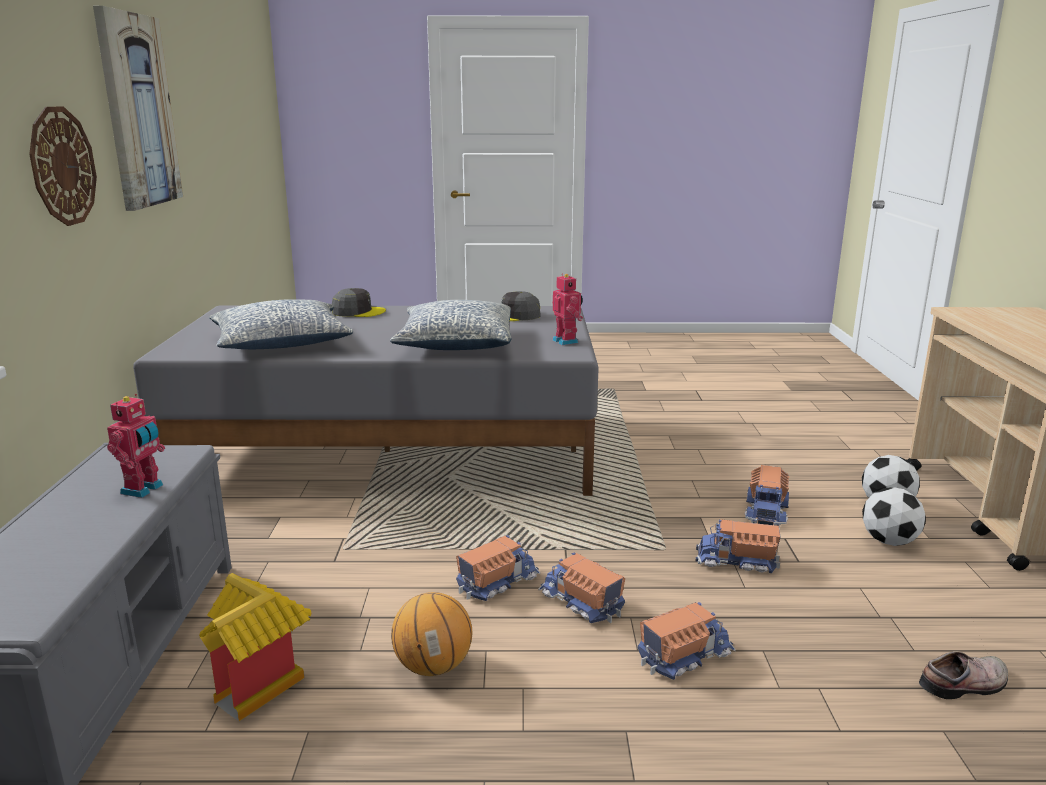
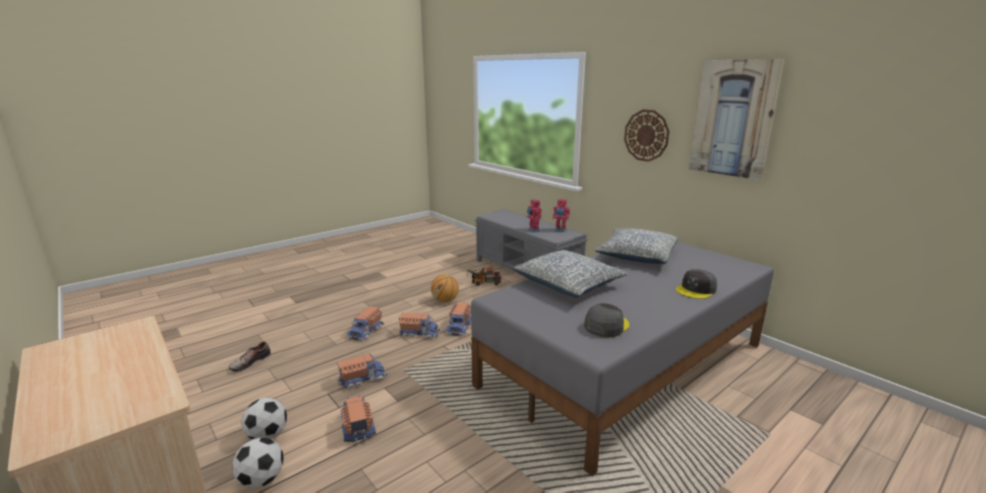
camera: 140 degrees right, 0 degrees up
toy house [199,573,311,721] -> toy truck [467,267,502,286]
toy robot [552,273,583,345] -> toy robot moved to [553,198,570,232]

